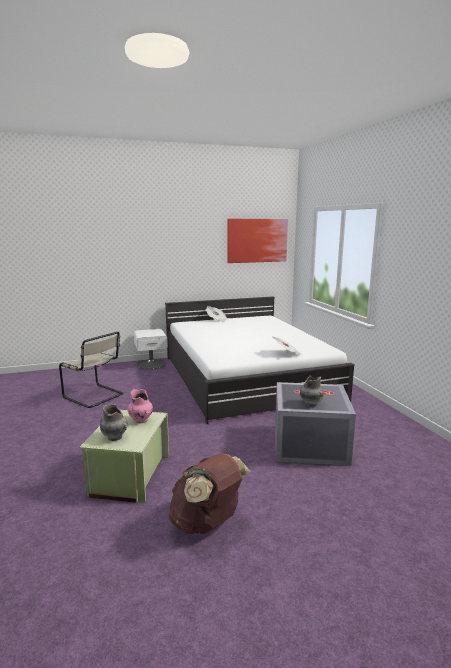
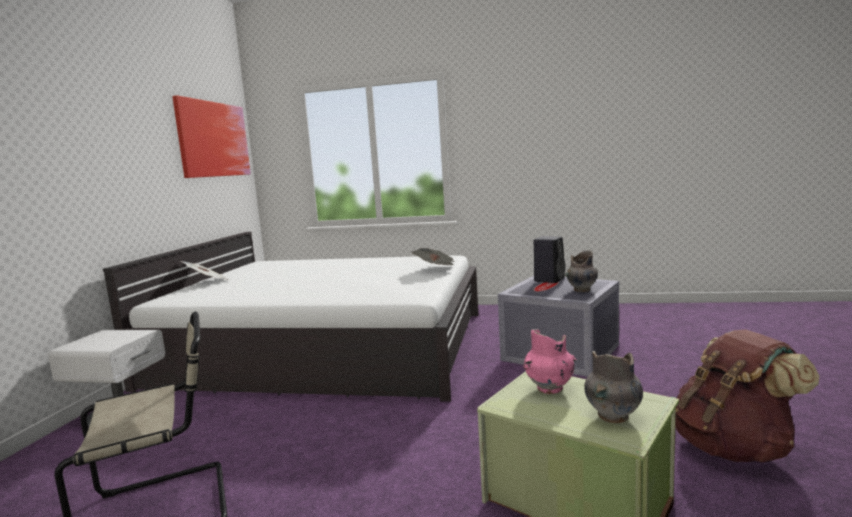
camera: 60 degrees left, 5 degrees down
none -> black speaker [533,236,565,283]

